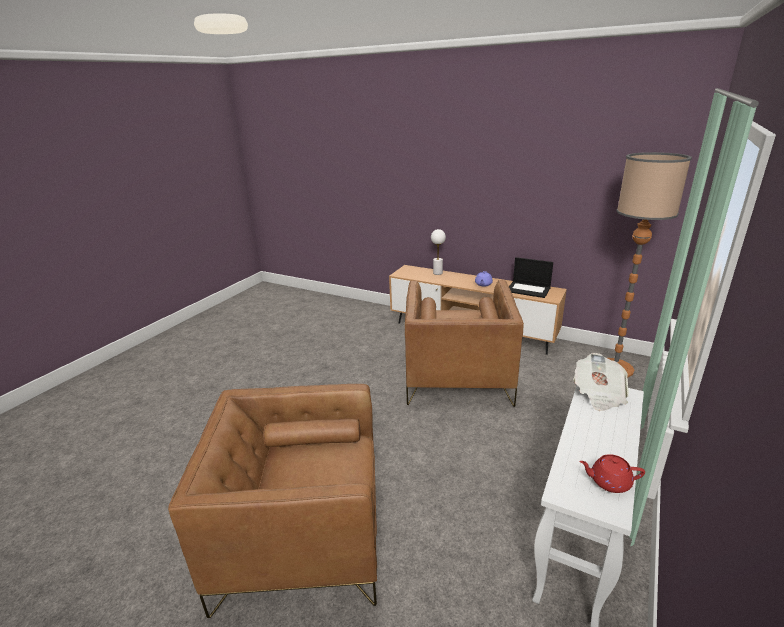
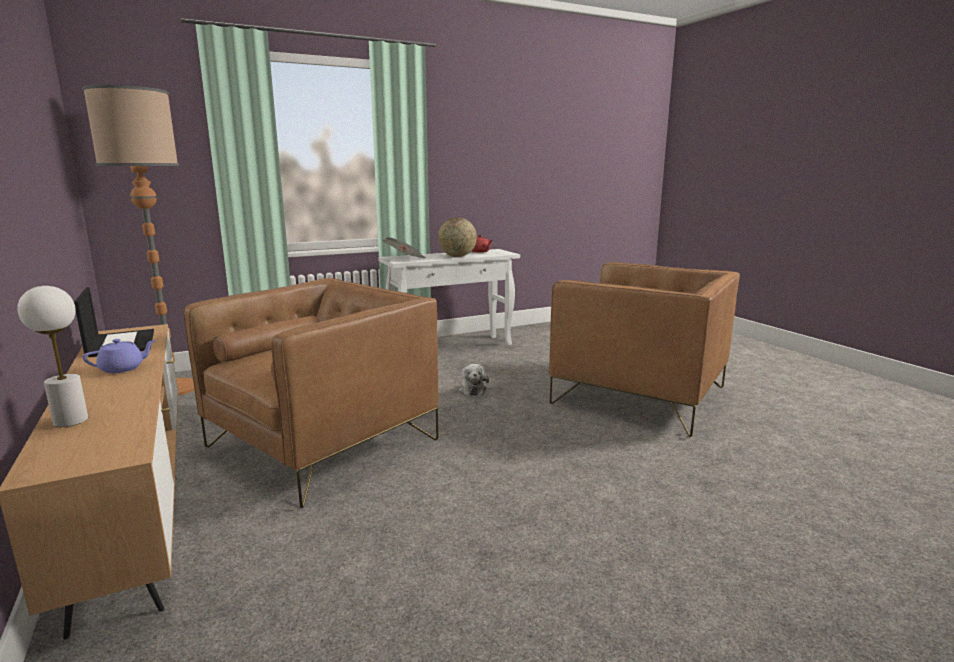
camera: 145 degrees left, 10 degrees down
none -> globe [438,217,477,257]
none -> plush toy [459,364,489,396]

